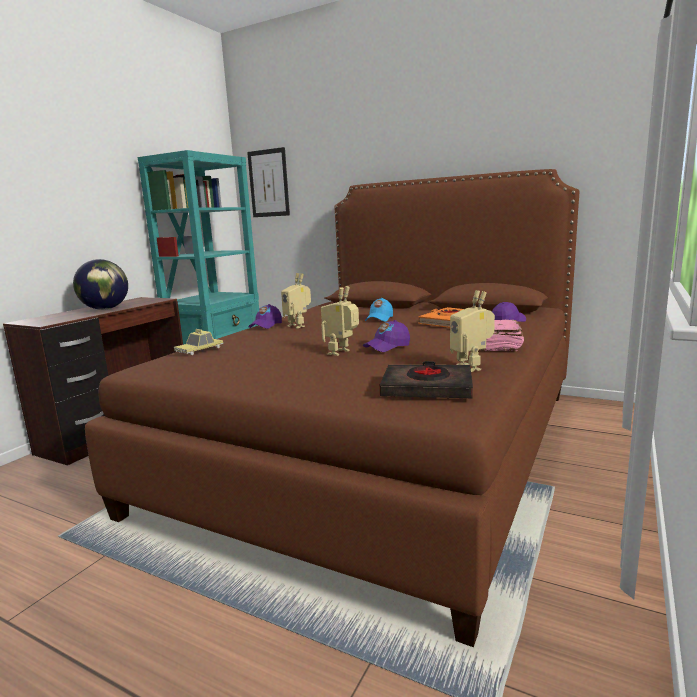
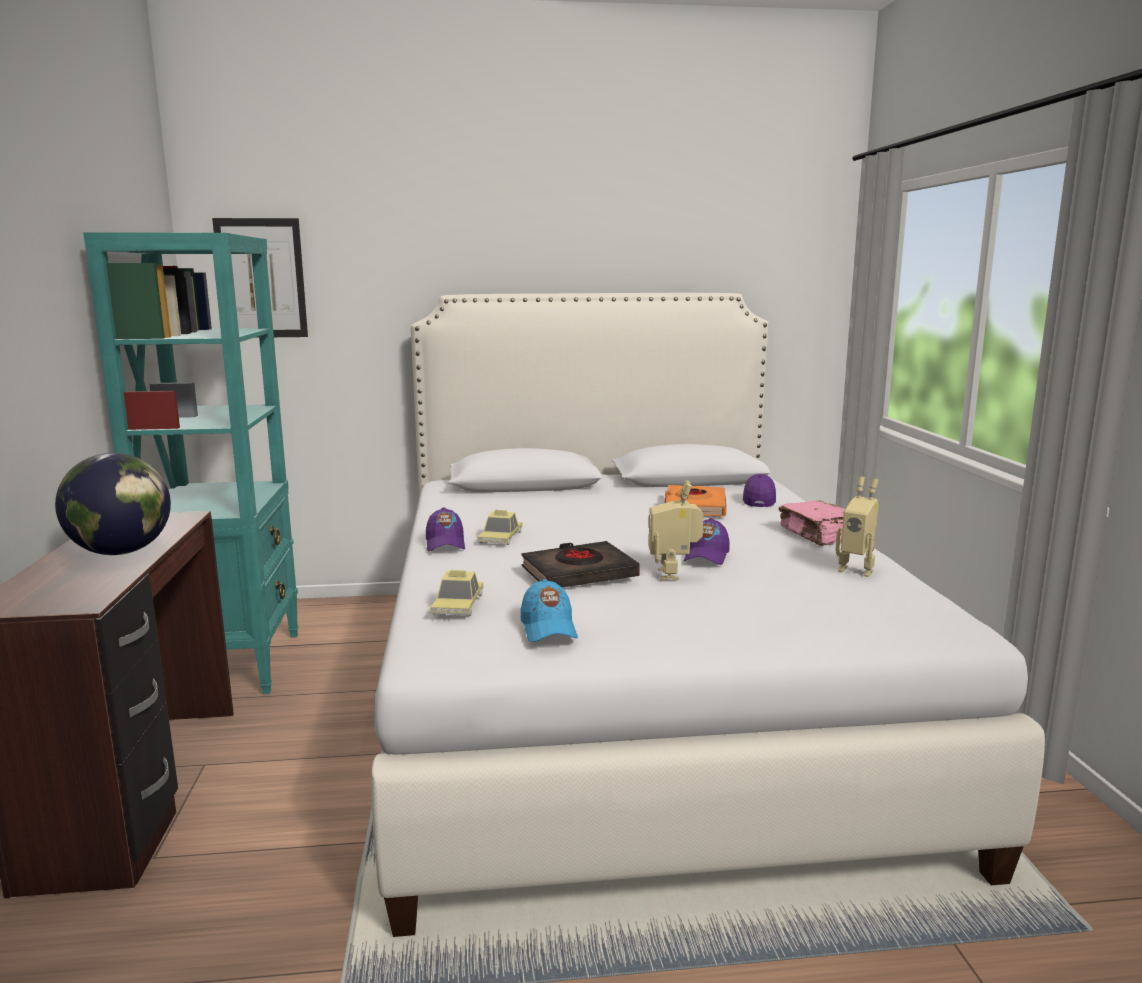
camera: 35 degrees left, 0 degrees up
brown bed [85,169,579,647] -> white bed [371,293,1045,937]
toy robot [281,273,311,328] -> toy car [477,510,523,545]
blue cap [365,298,393,322] -> blue cap moved to [521,579,578,642]
black book [380,361,473,398] -> black book moved to [521,541,640,587]

